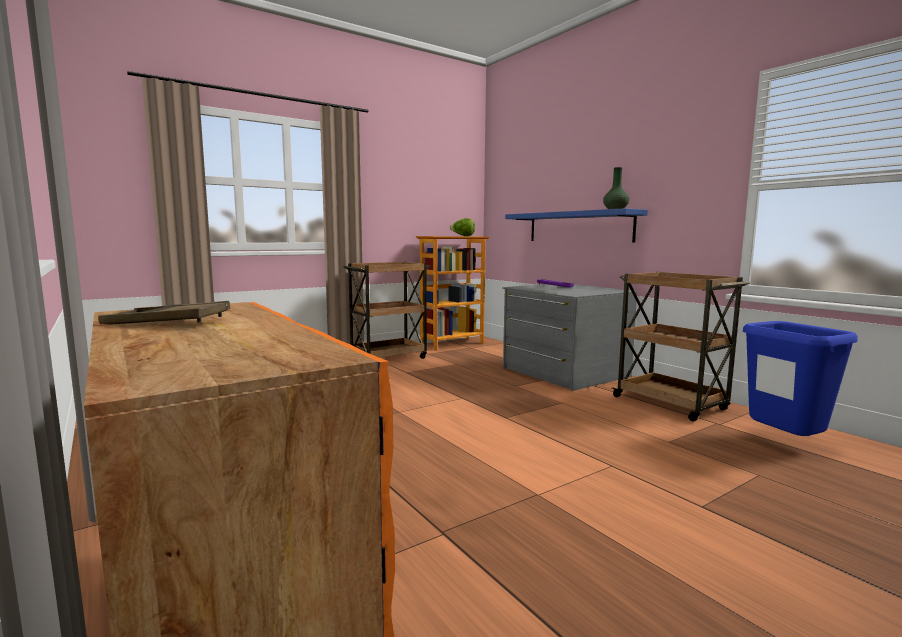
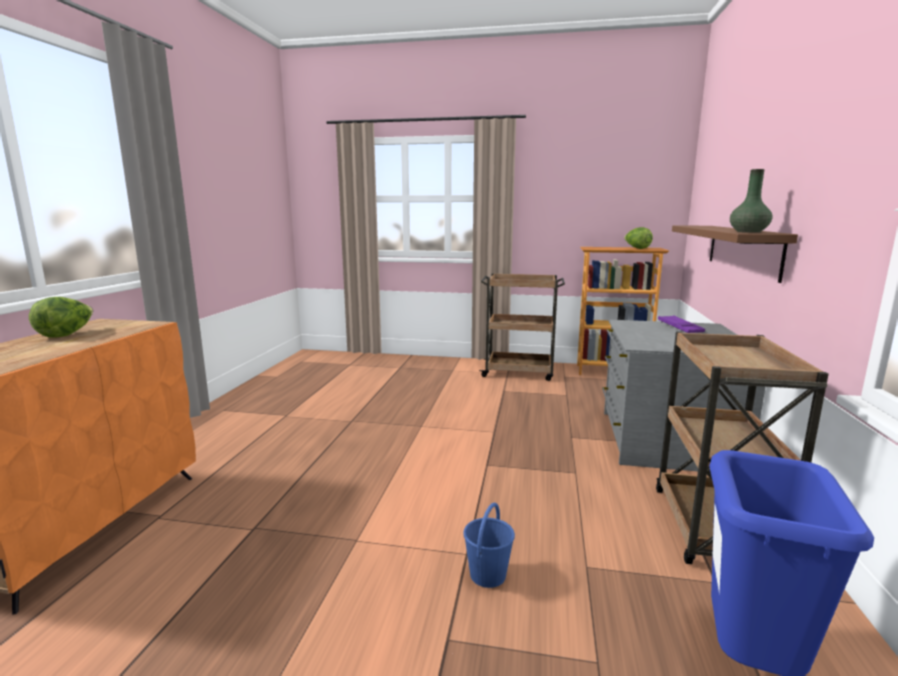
camera: 45 degrees right, 5 degrees up
brown tray [98,301,231,325] -> lettuce [29,297,93,337]
blue shelf [505,208,648,243] -> brown shelf [672,225,798,283]
none -> blue bucket [463,503,515,588]

